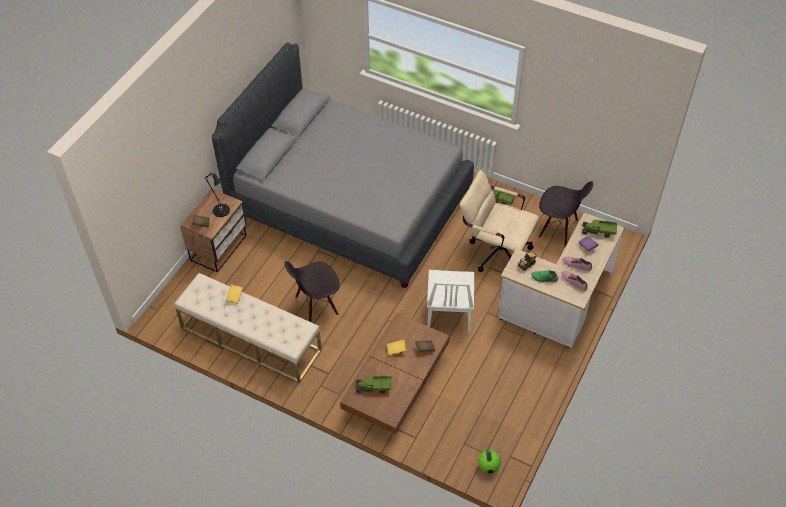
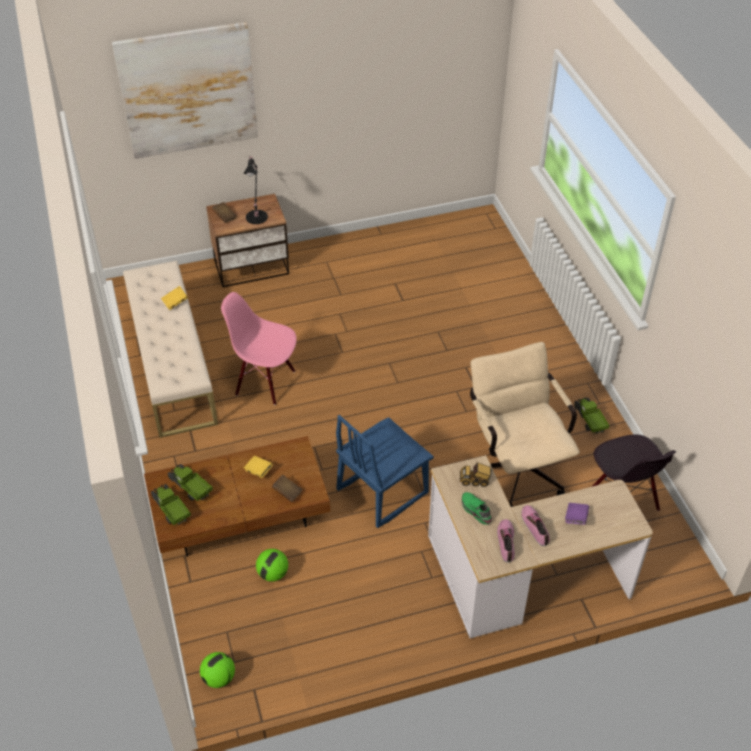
camera: 45 degrees right, 5 degrees down
grey bed [212,42,474,289] -> none
black chair [284,261,340,322] -> pink chair [221,292,297,405]
white chair [427,270,474,334] -> blue chair [336,415,434,528]
toy truck [582,220,617,238] -> toy truck moved to [151,484,191,526]
none -> picture [112,22,258,159]
none -> football [256,549,288,582]

